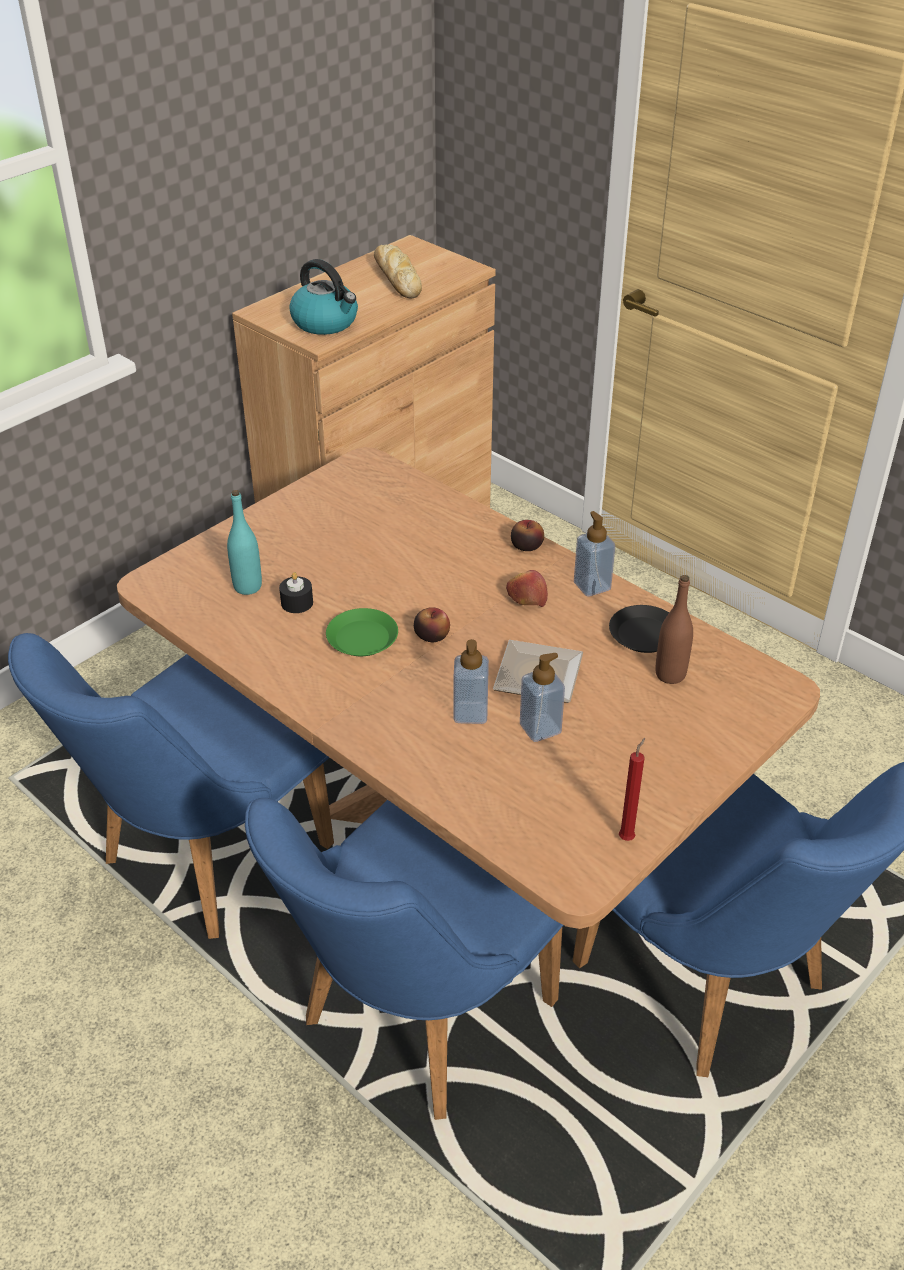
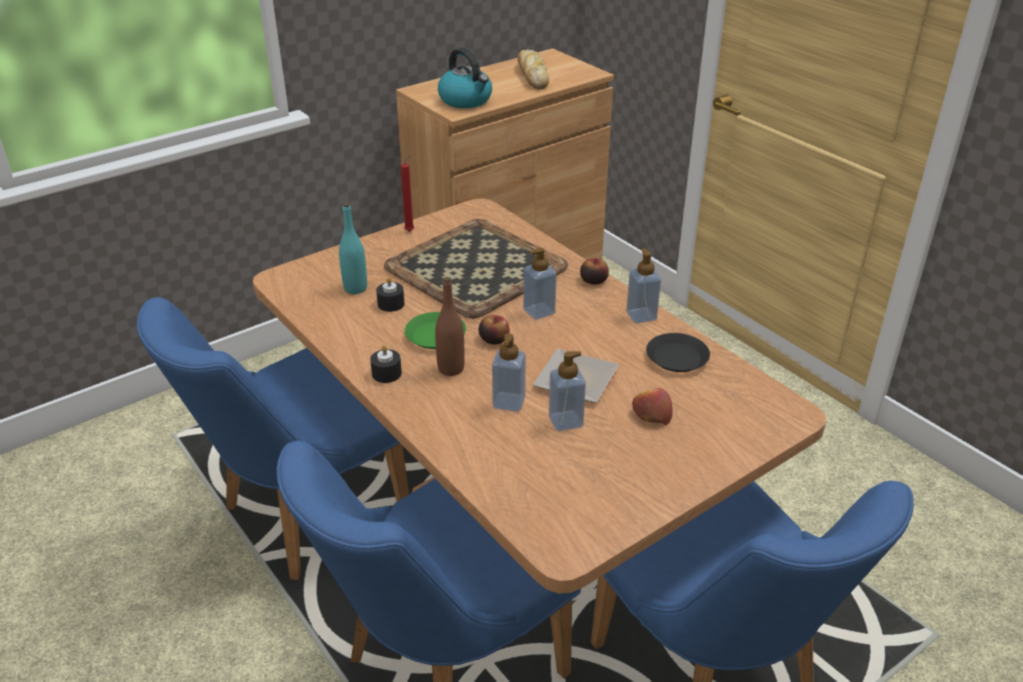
camera: 10 degrees right, 5 degrees down
apple [506,570,548,607] -> apple moved to [632,388,673,426]
red candle [619,738,645,841] -> red candle moved to [401,155,414,232]
brown bottle [655,575,693,684] -> brown bottle moved to [435,277,465,376]
none -> black candle [370,345,402,383]
none -> tray [384,219,568,318]
none -> soap dispenser [523,248,557,320]

